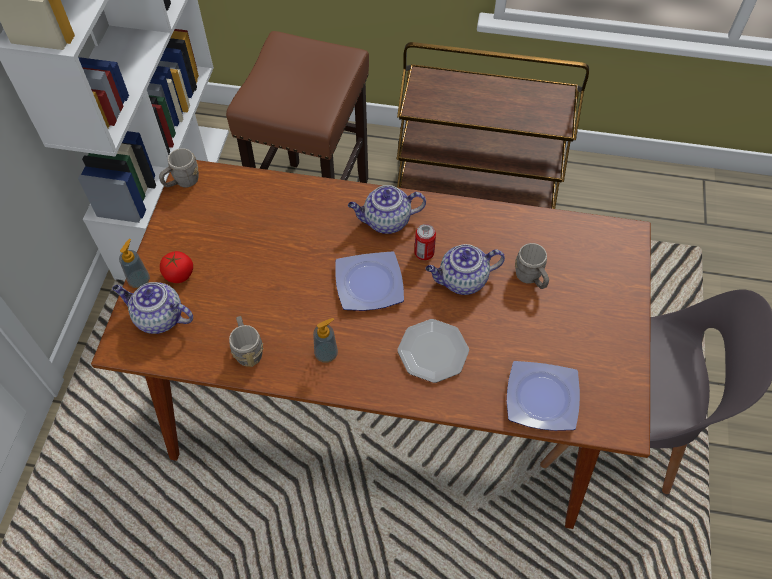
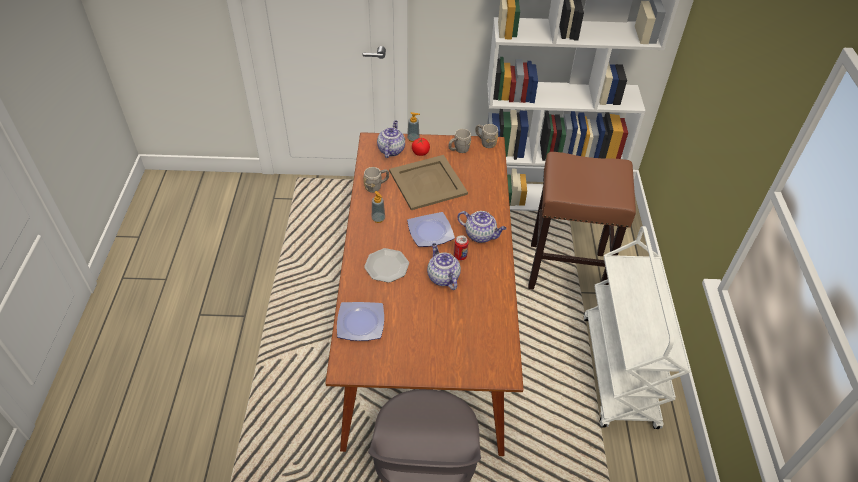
camera: 80 degrees right, 10 degrees down
teapot [348,185,426,234] -> teapot turned 135 degrees clockwise [458,211,507,243]
brown cart [397,42,589,209] -> white cart [584,226,691,429]
grey mug [515,243,549,289] -> grey mug moved to [449,129,471,153]
none -> beige tray [389,155,468,210]

